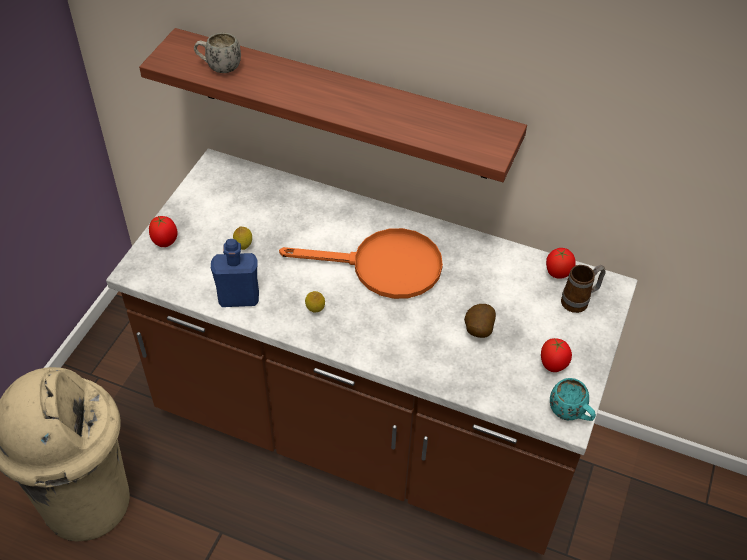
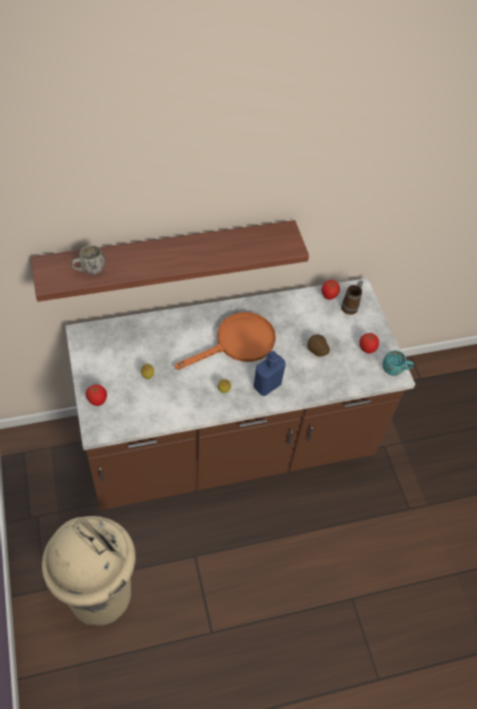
camera: 40 degrees left, 5 degrees up
blue bottle [211,239,259,307] -> blue bottle moved to [254,351,286,396]

